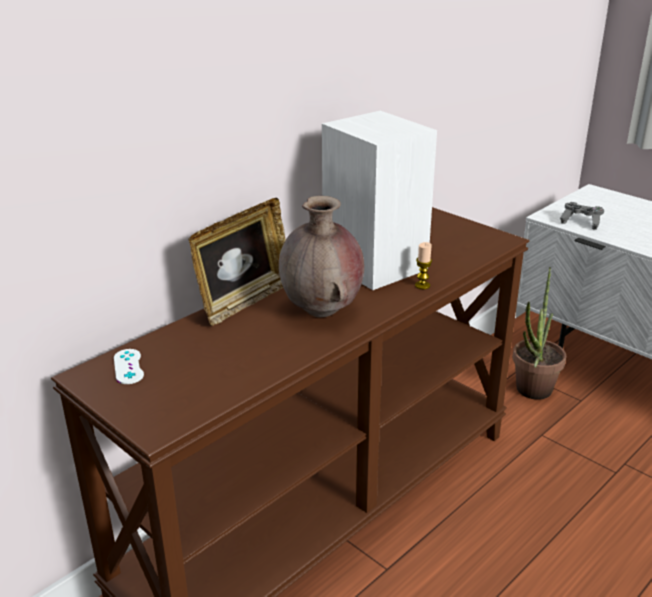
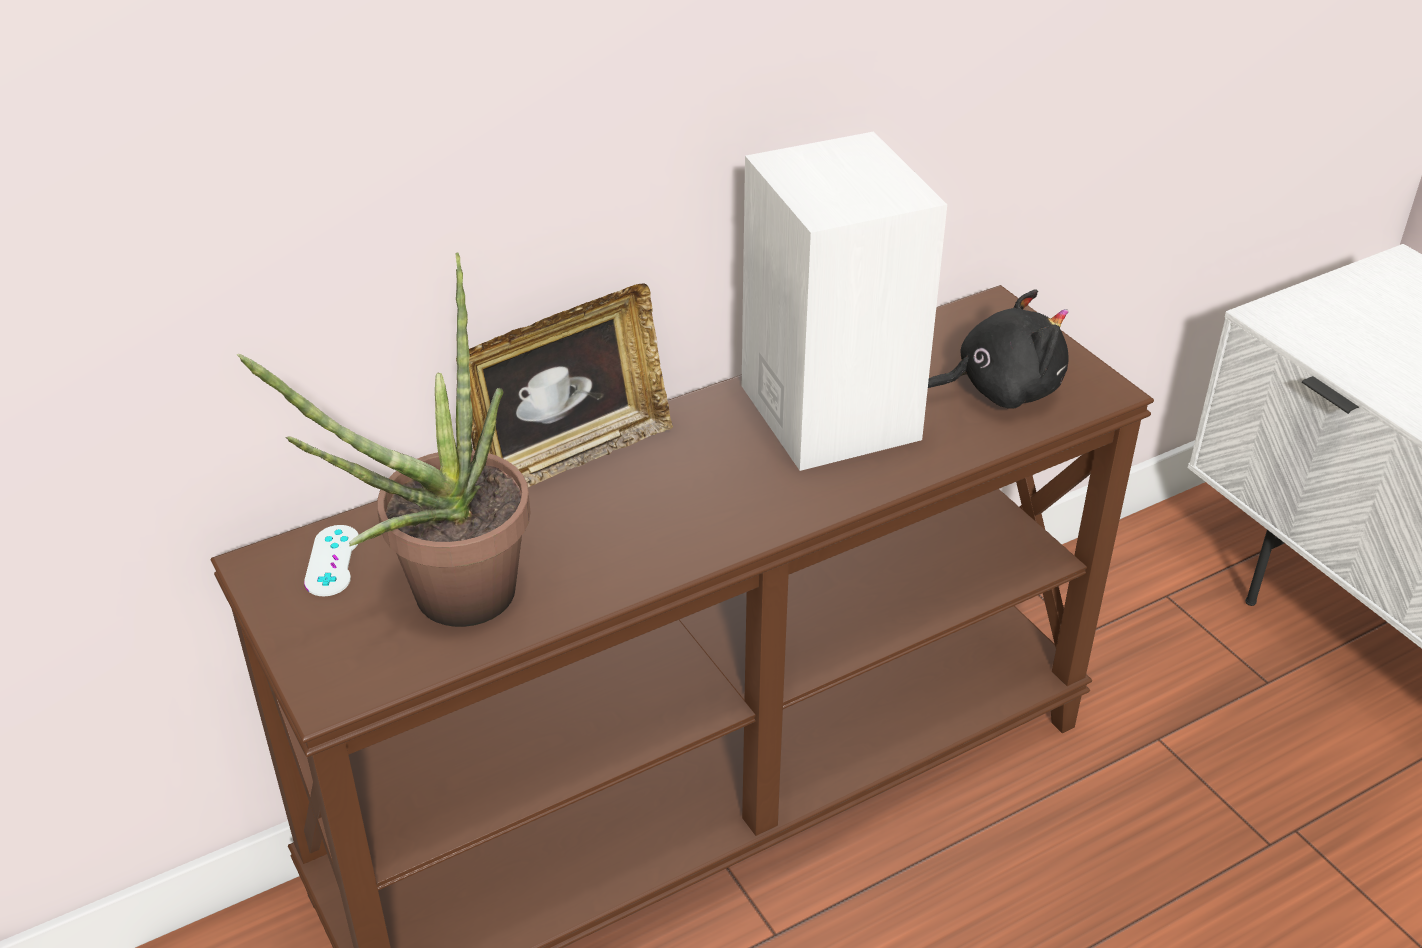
camera: 15 degrees right, 10 degrees up
brown vase [279,196,364,318] -> none
candle [415,242,432,289] -> none
potted plant [513,267,566,400] -> potted plant moved to [236,252,531,627]
grey game controller [560,202,604,230] -> none
none -> black plush toy [928,289,1068,409]

